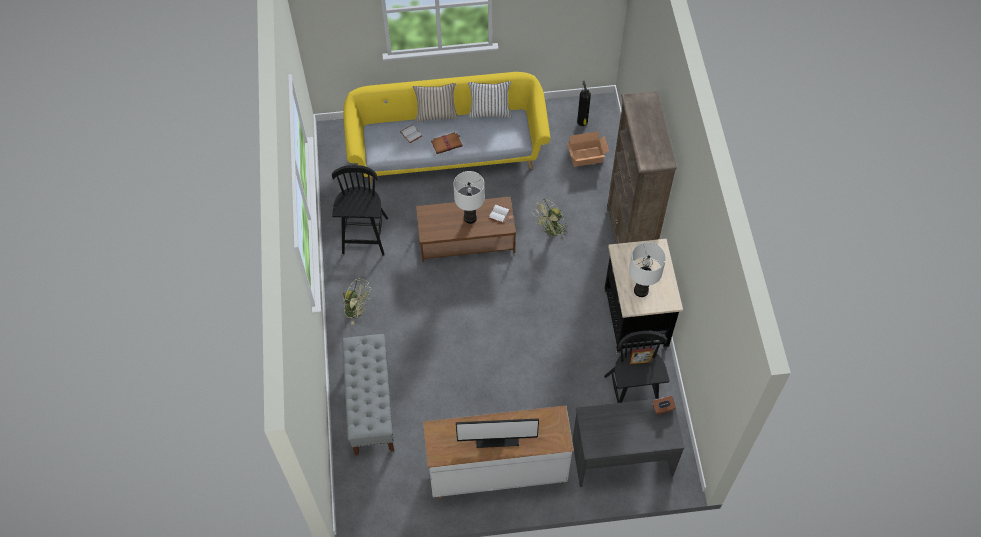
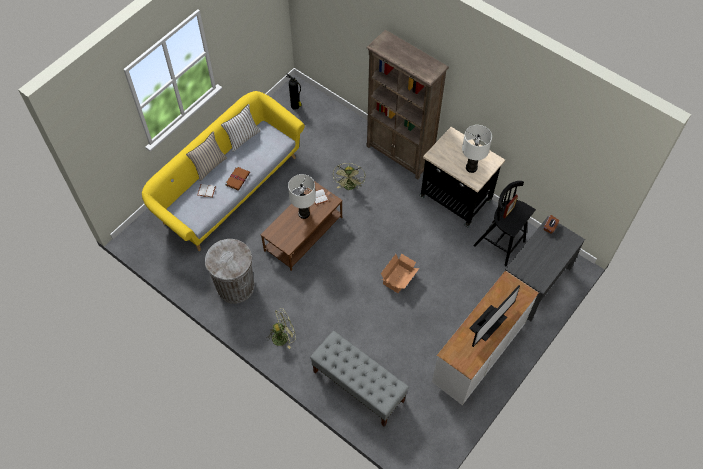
camera: 45 degrees left, 0 degrees up
black stool [332,165,388,256] -> grey trash can [205,239,255,304]
cardboard box [567,131,609,167] -> cardboard box moved to [381,254,419,293]

